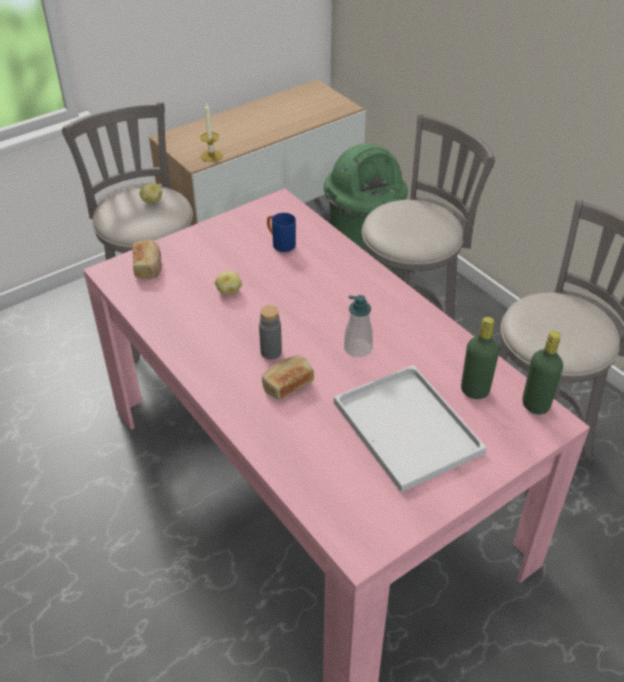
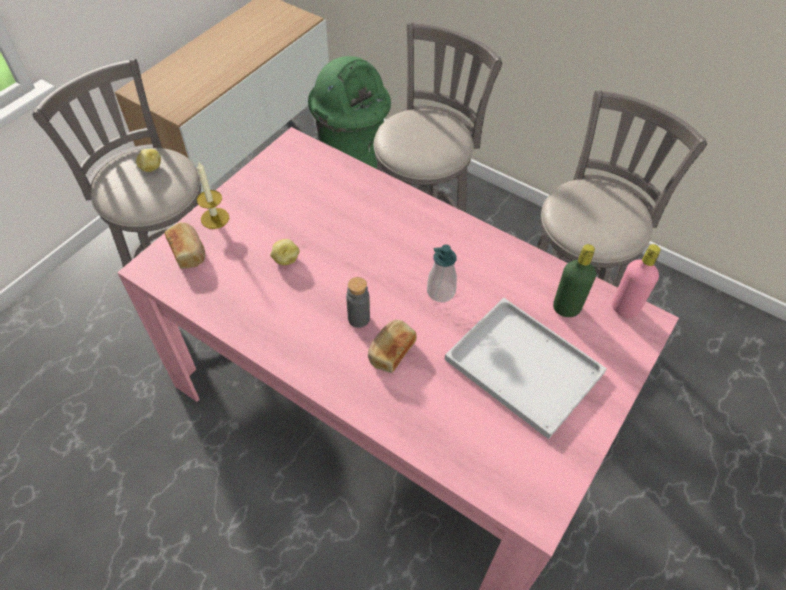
camera: 20 degrees left, 10 degrees up
candle [200,102,222,162] -> candle moved to [197,162,229,229]
blue mug [267,213,296,252] -> none
green bottle [522,331,563,414] -> pink bottle [612,244,661,318]

